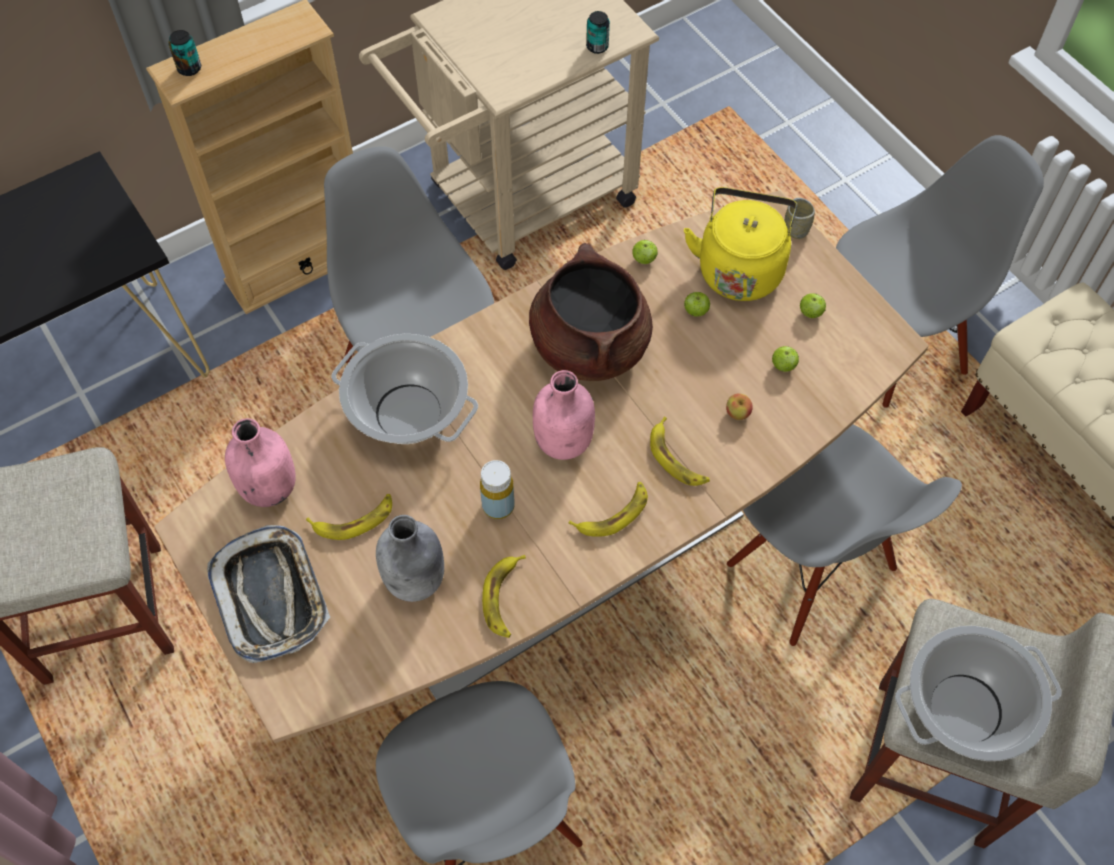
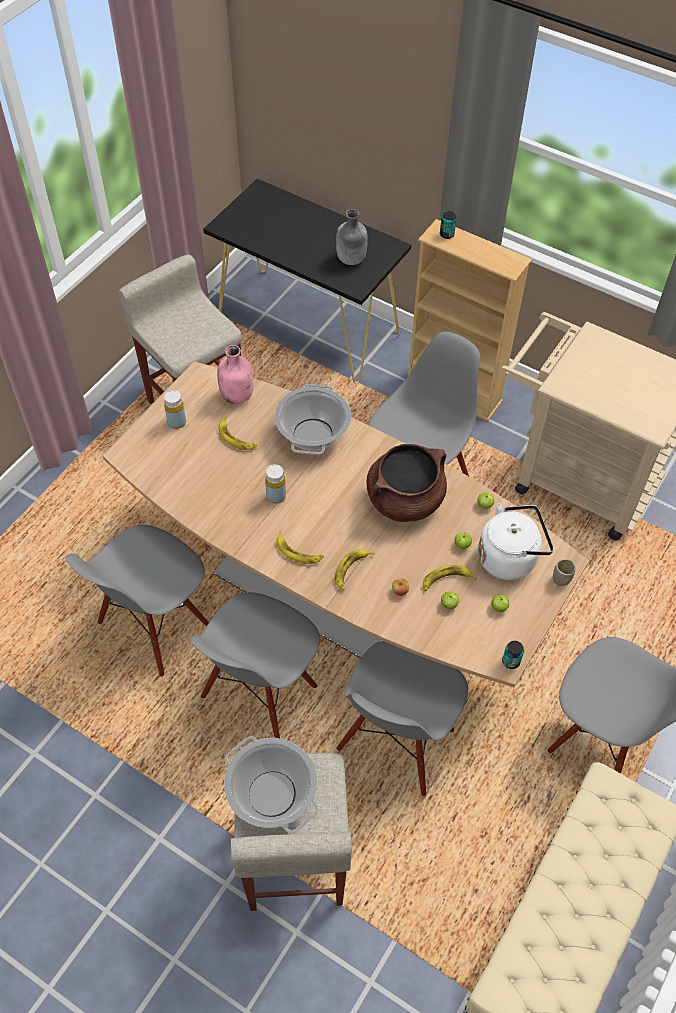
camera: 65 degrees right, 5 degrees down
tray [207,525,330,663] -> yellow bottle [164,390,186,429]
grey bottle [376,515,444,602] -> grey bottle moved to [336,209,368,265]
banana [482,555,526,638] -> banana moved to [423,565,477,591]
pink bottle [533,370,595,460] -> none
can [586,11,610,54] -> can moved to [502,641,524,669]
yellow kettle [684,187,797,301] -> white kettle [478,503,554,580]
none -> grey chair [190,592,320,738]

